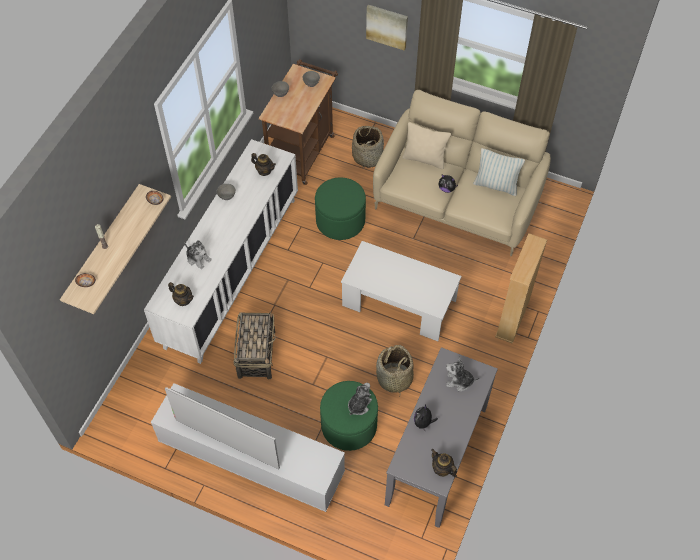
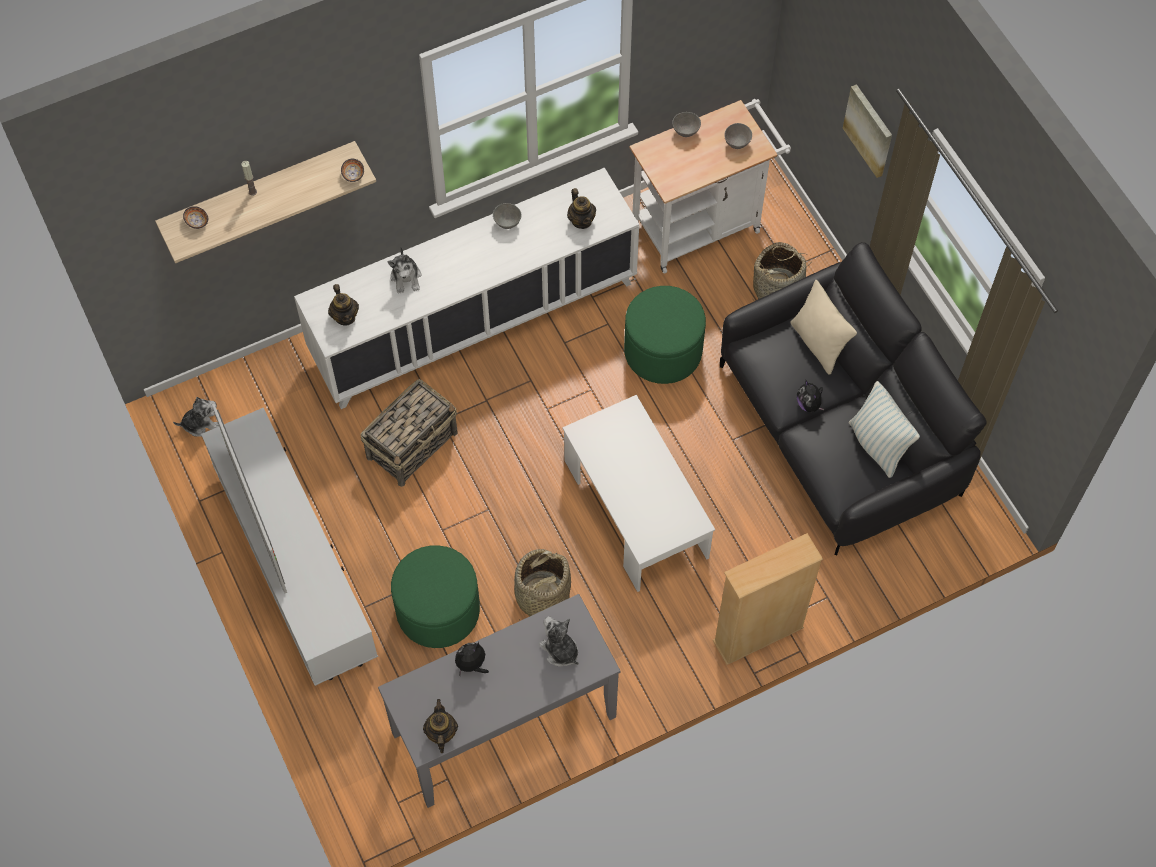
camera: 40 degrees right, 5 degrees up
brown cart [259,60,338,185] -> white cart [629,99,791,274]
plush toy [348,383,372,415] -> plush toy moved to [173,397,219,437]
beige sofa [373,90,551,256] -> black sofa [720,242,987,555]

